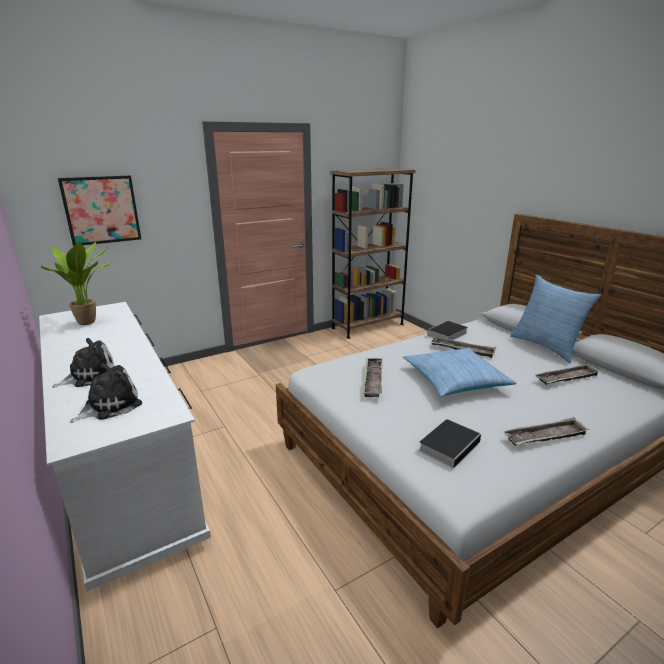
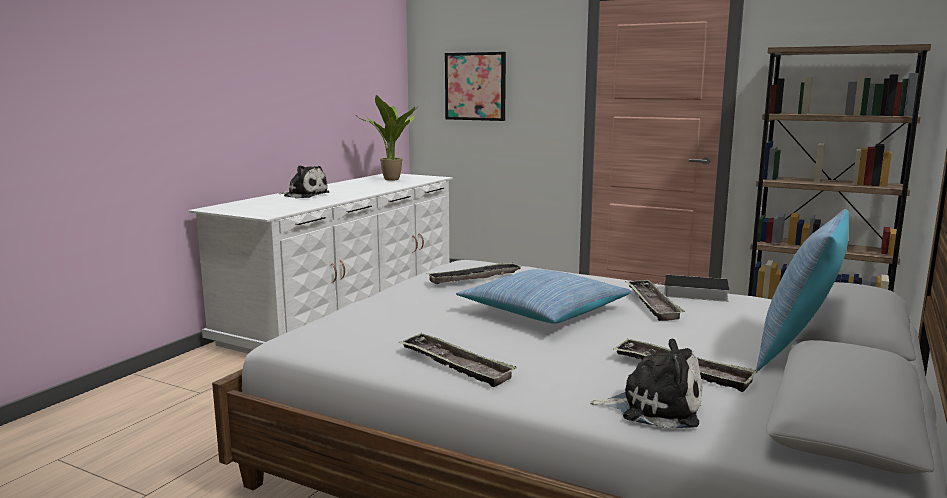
camera: 60 degrees right, 10 degrees down
plush toy [70,363,142,423] -> plush toy moved to [590,339,702,429]
book [419,419,482,468] -> none

